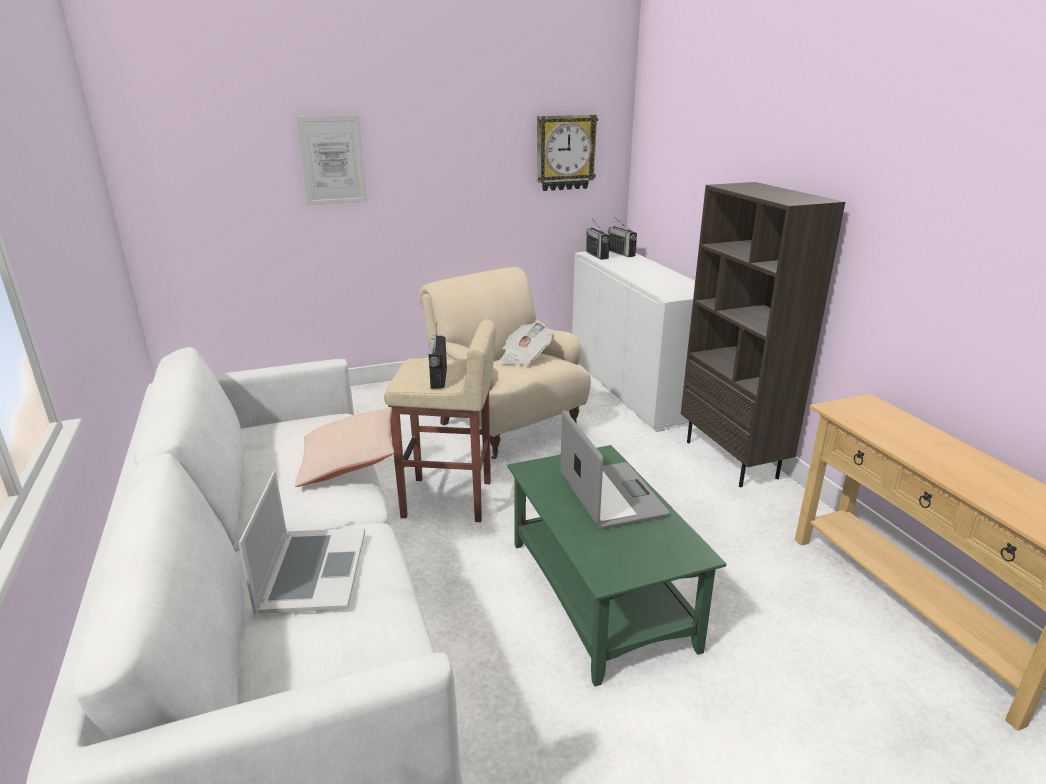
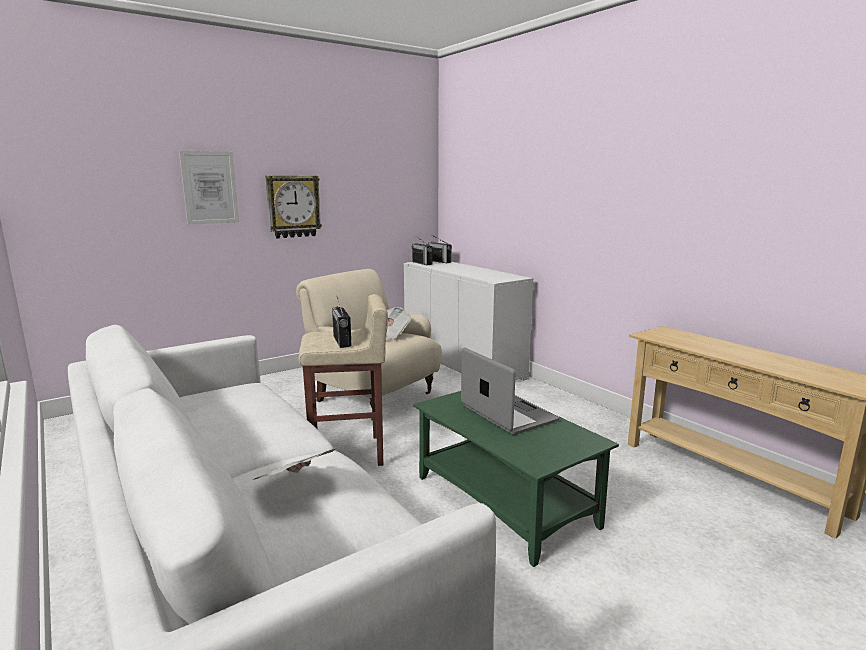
camera: 15 degrees left, 10 degrees down
laptop [238,470,365,614] -> newspaper [253,449,335,480]
beige pillow [295,407,394,487] -> none
wall clock [537,115,598,191] -> wall clock moved to [266,176,322,238]
brown bookcase [681,182,845,487] -> none

